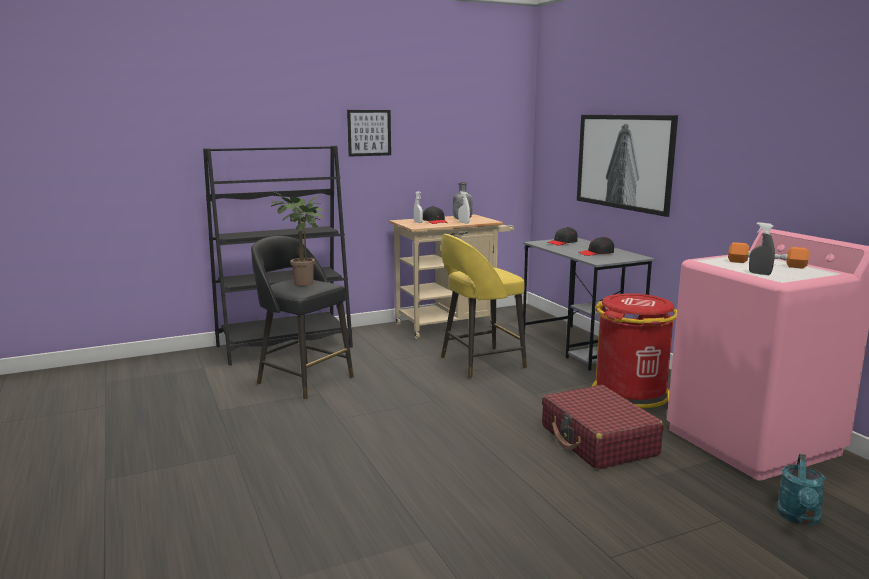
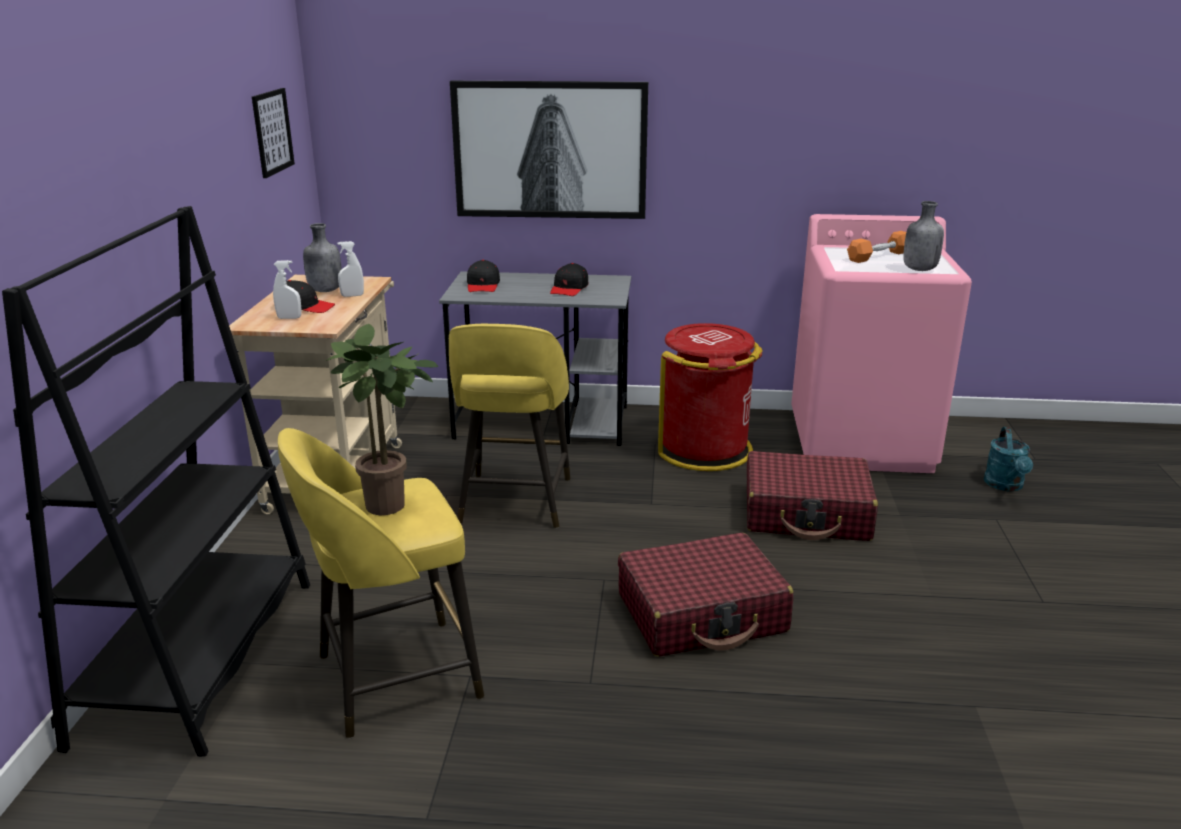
camera: 60 degrees left, 10 degrees up
black stool [251,236,354,400] -> yellow stool [278,428,484,738]
picture [347,110,391,157] -> picture moved to [252,88,295,178]
grey spray bottle [749,222,775,275] -> grey bottle [903,201,944,271]
turquoise watering can [777,454,826,525] -> turquoise watering can turned 45 degrees clockwise [984,427,1033,491]
none -> red suitcase [618,533,794,657]

